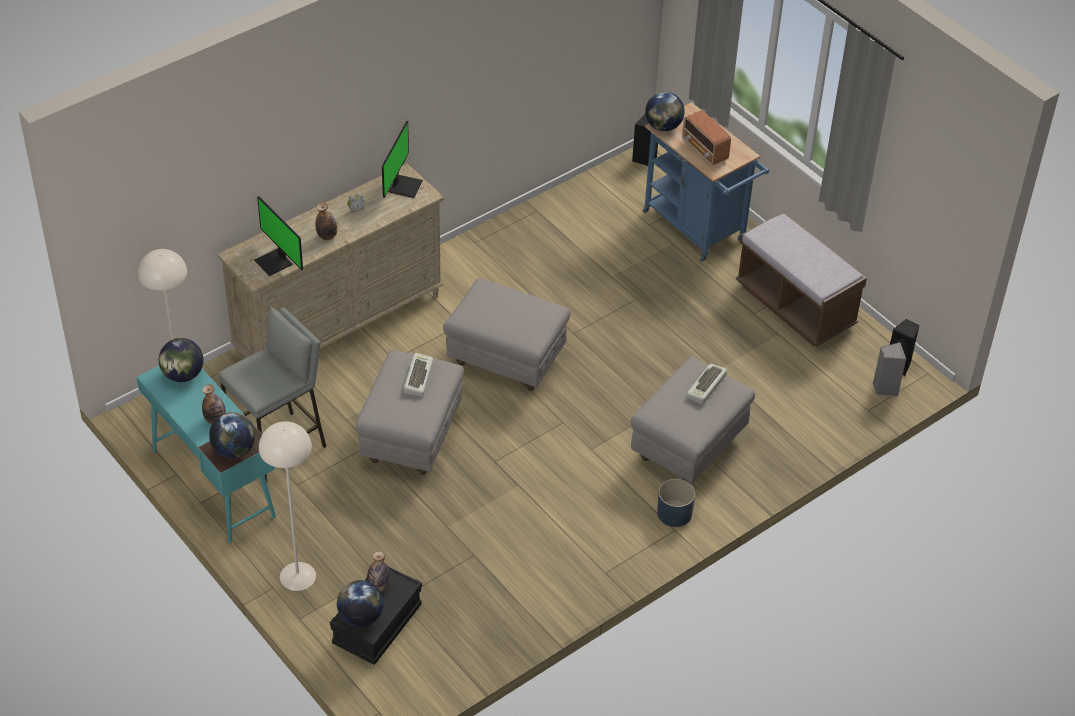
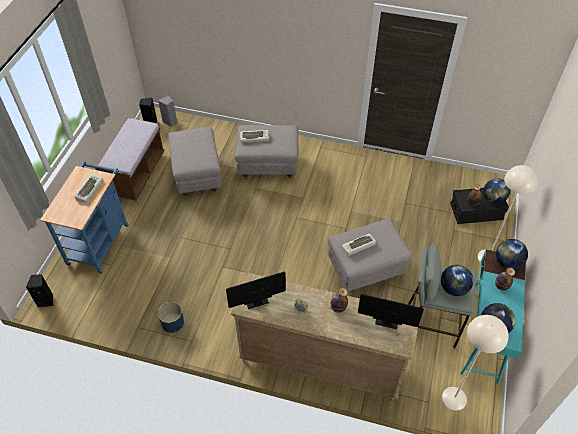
camera: 125 degrees left, 5 degrees up
monitor [254,196,303,276] -> monitor turned 90 degrees counterclockwise [358,294,424,329]
grey ottoman [443,278,571,390] -> grey ottoman moved to [168,127,221,196]
globe [645,92,685,131] -> globe moved to [441,265,473,296]
blue planter [657,479,695,527] -> blue planter moved to [158,302,184,333]
radio [682,110,731,166] -> keyboard [75,174,103,203]

